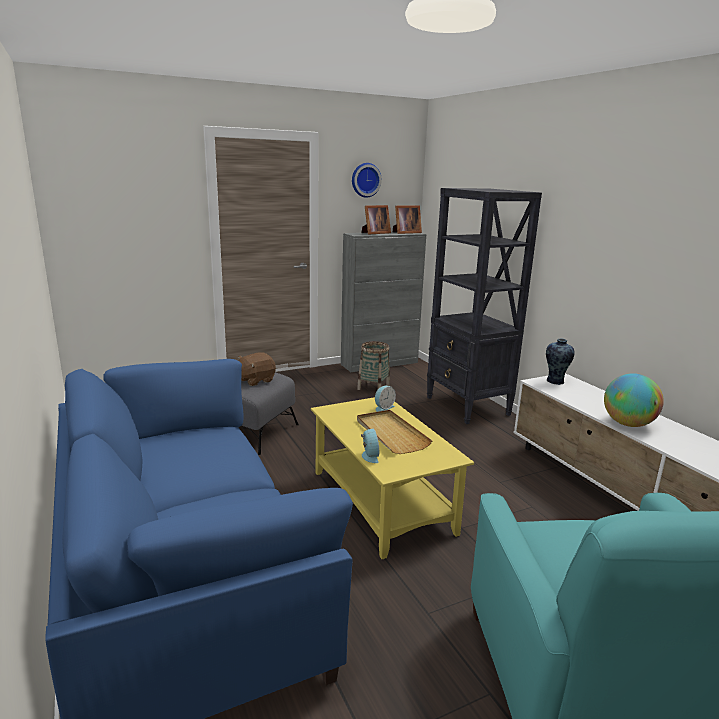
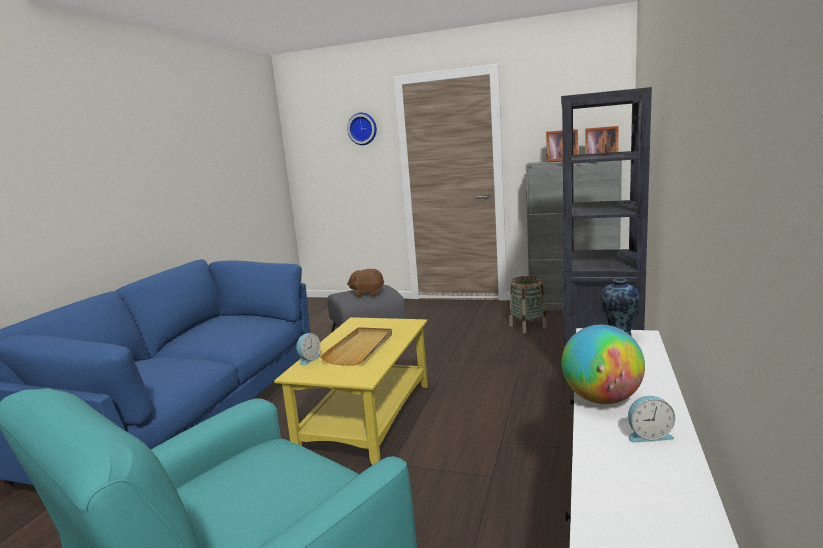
camera: 45 degrees right, 5 degrees down
wall clock [352,163,382,198] -> wall clock moved to [347,113,377,145]
alarm clock [375,386,396,412] -> alarm clock moved to [628,396,675,442]

